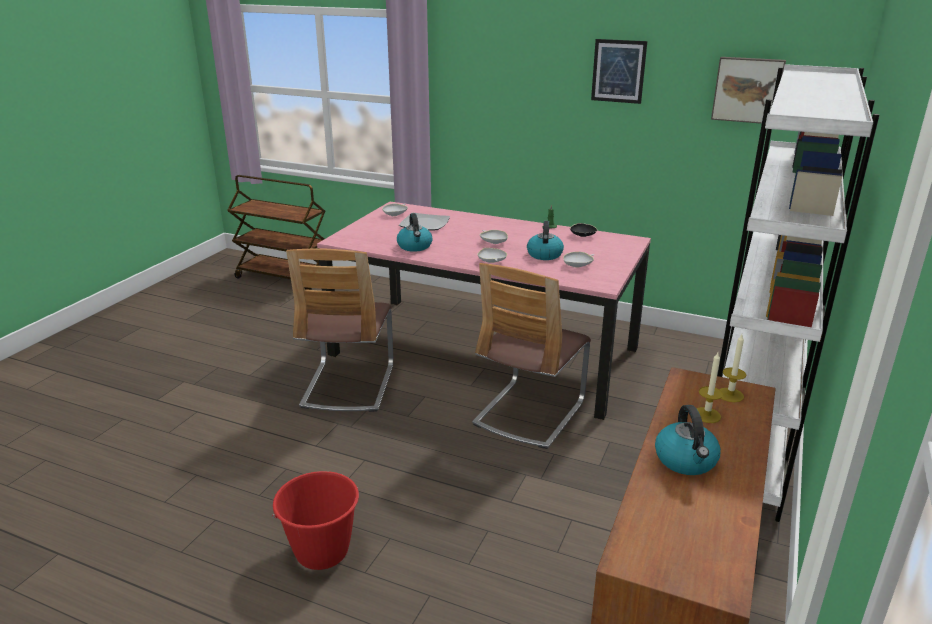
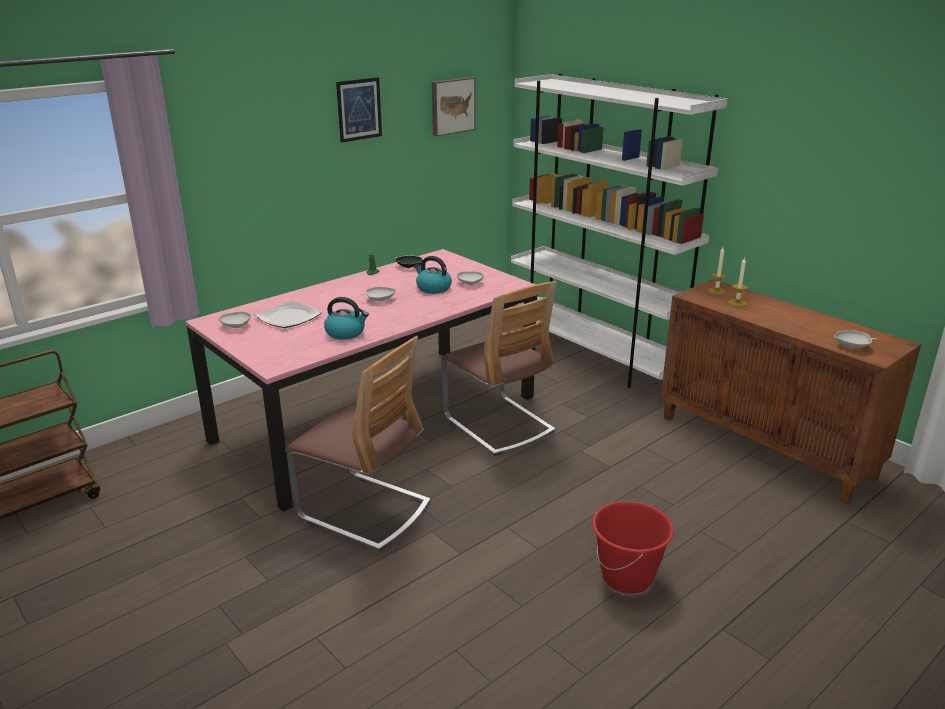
camera: 65 degrees left, 0 degrees up
white bowl [477,248,507,263] -> white bowl moved to [834,330,877,348]
kettle [655,405,721,475] -> none

